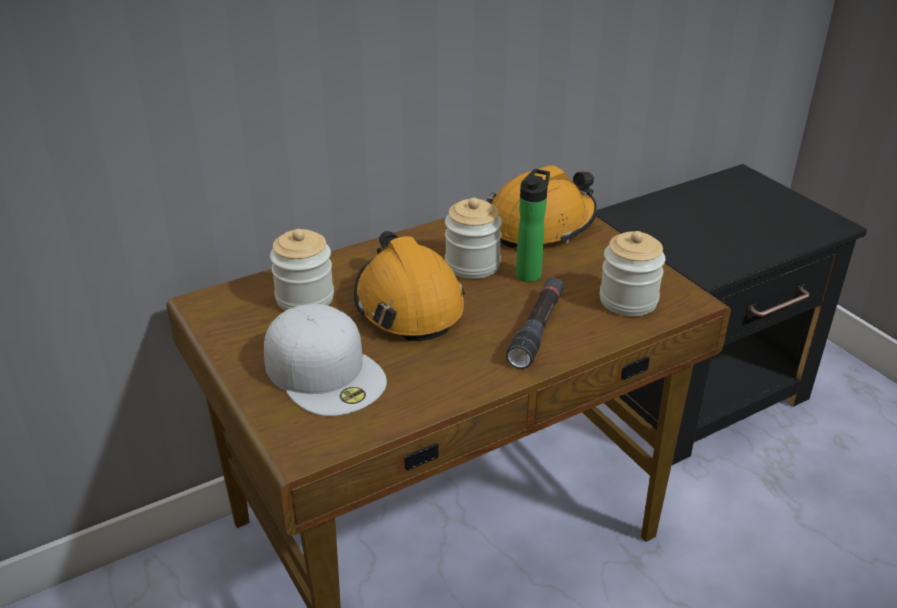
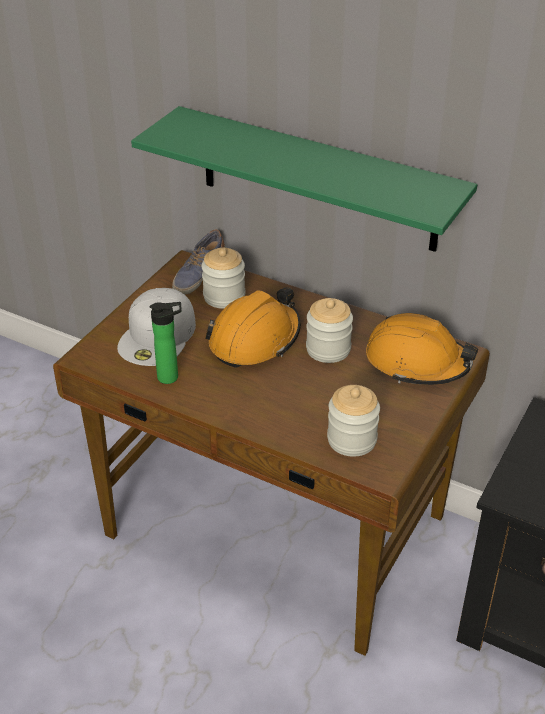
camera: 60 degrees right, 5 degrees up
black flashlight [506,277,564,369] -> none
bottle [516,169,550,282] -> bottle moved to [150,302,182,384]
none -> green shelf [131,106,477,252]
none -> shoe [172,229,226,295]

